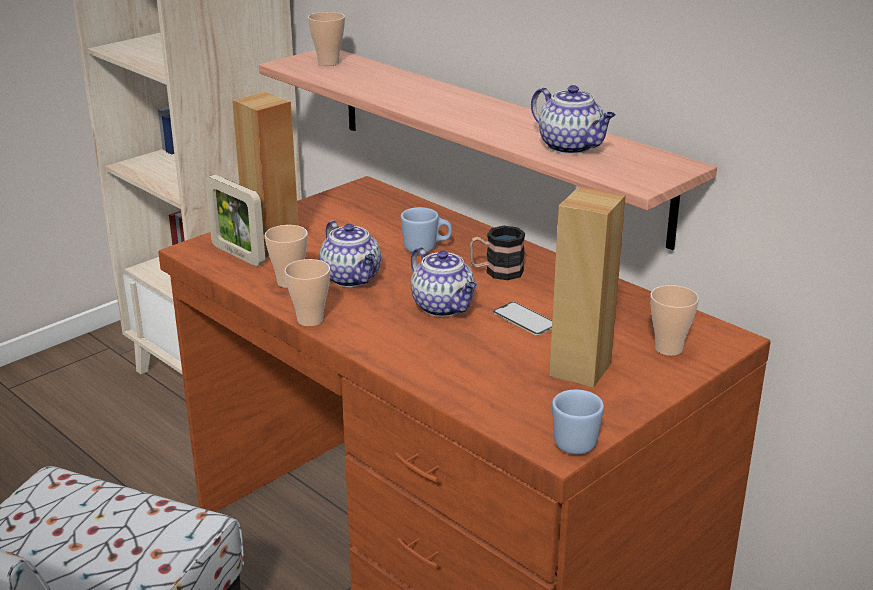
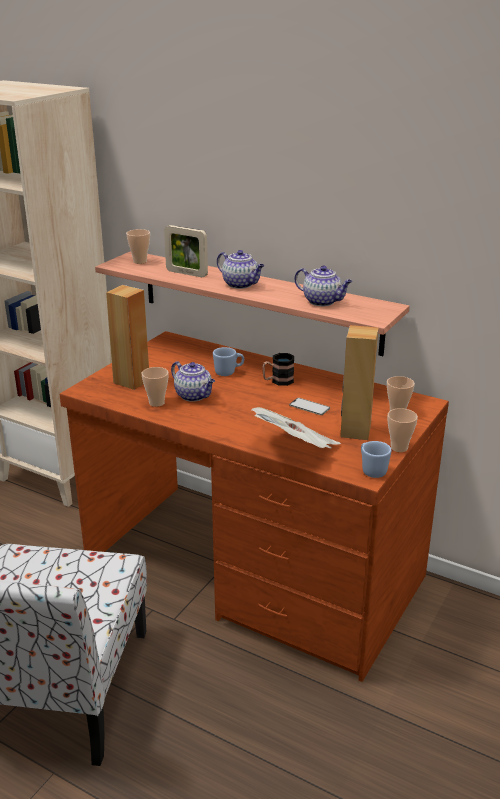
camera: 15 degrees left, 0 degrees up
picture frame [205,174,265,266] -> picture frame moved to [164,225,208,277]
cup [284,259,330,326] -> cup moved to [388,408,418,452]
teapot [411,247,477,317] -> teapot moved to [217,250,265,289]
none -> newspaper [251,407,341,449]

